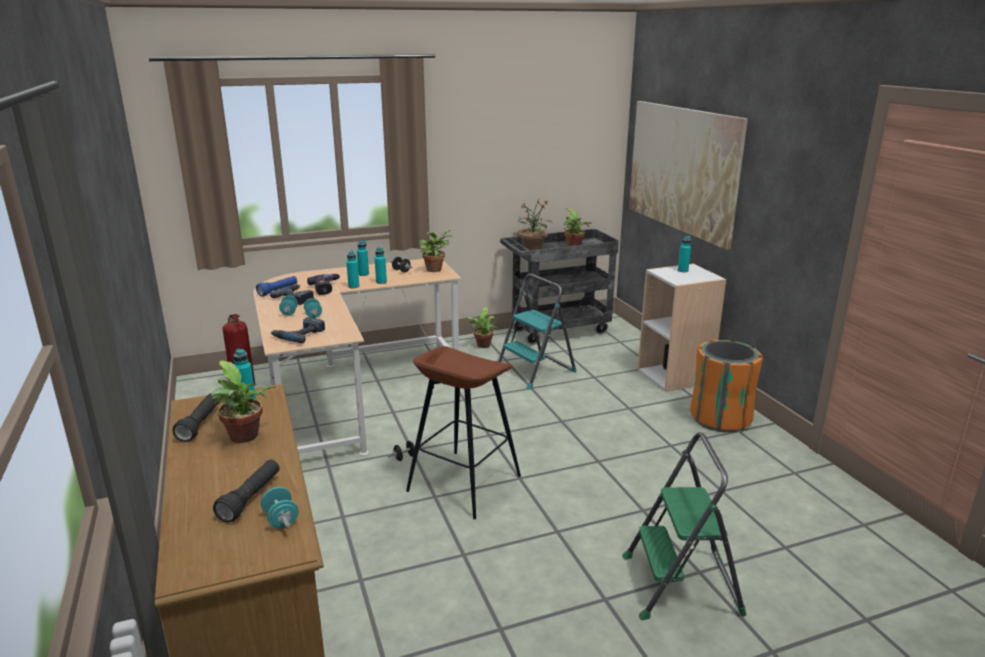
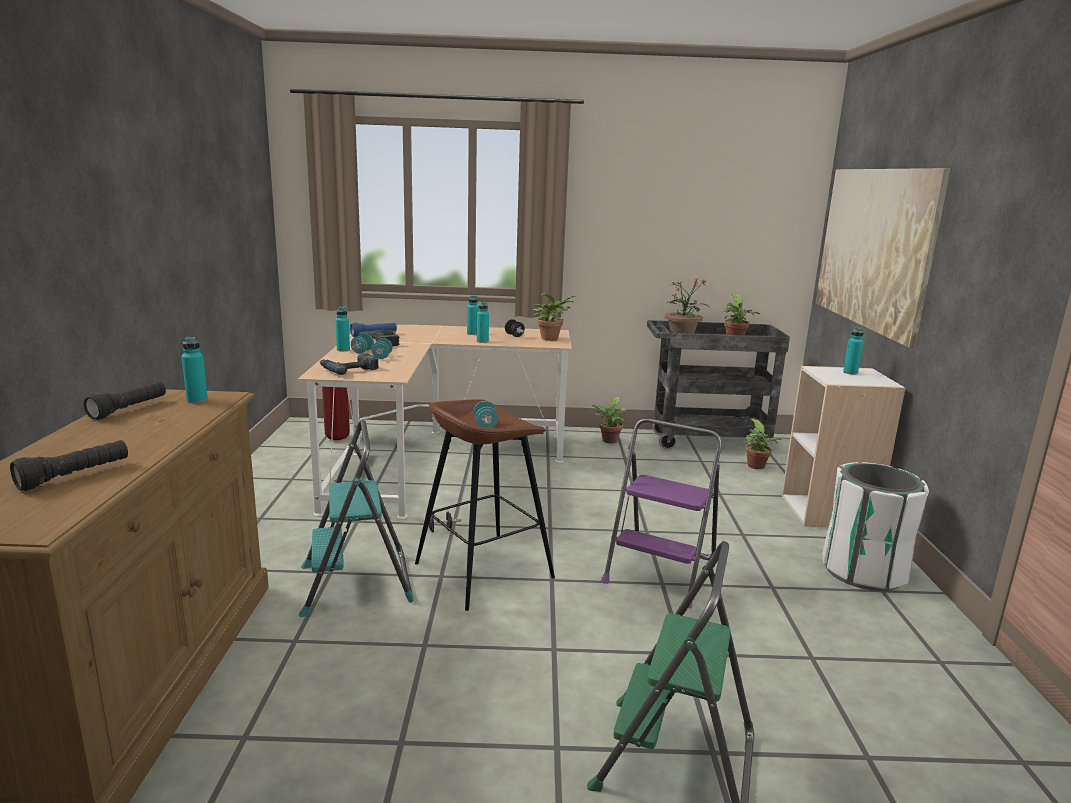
camera: 20 degrees right, 5 degrees down
potted plant [211,360,276,443] -> potted plant moved to [744,419,781,469]
turquoise dumbbell [261,487,299,528] -> turquoise dumbbell moved to [473,401,498,428]
power drill [307,274,340,295] -> none
turquoise bottle [346,250,359,288] -> turquoise bottle moved to [335,306,350,351]
turquoise step ladder [498,274,577,389] -> turquoise step ladder moved to [299,420,413,617]
orange trash can [690,340,763,432] -> white trash can [822,462,929,591]
none -> purple step ladder [600,419,721,608]

